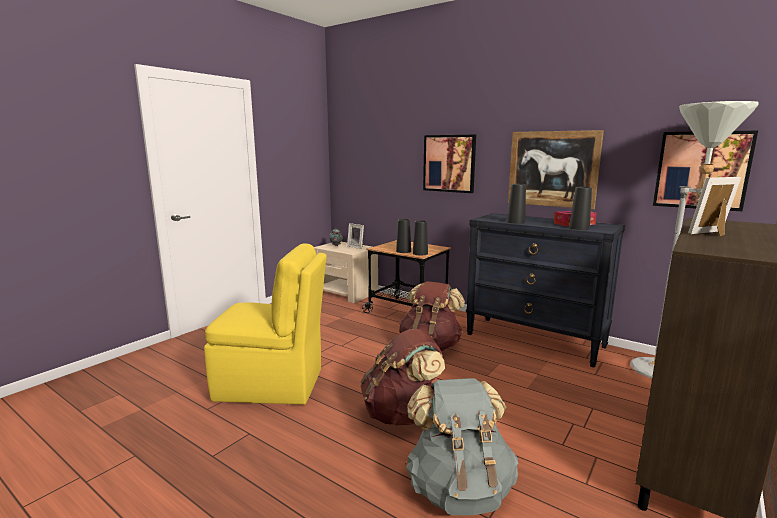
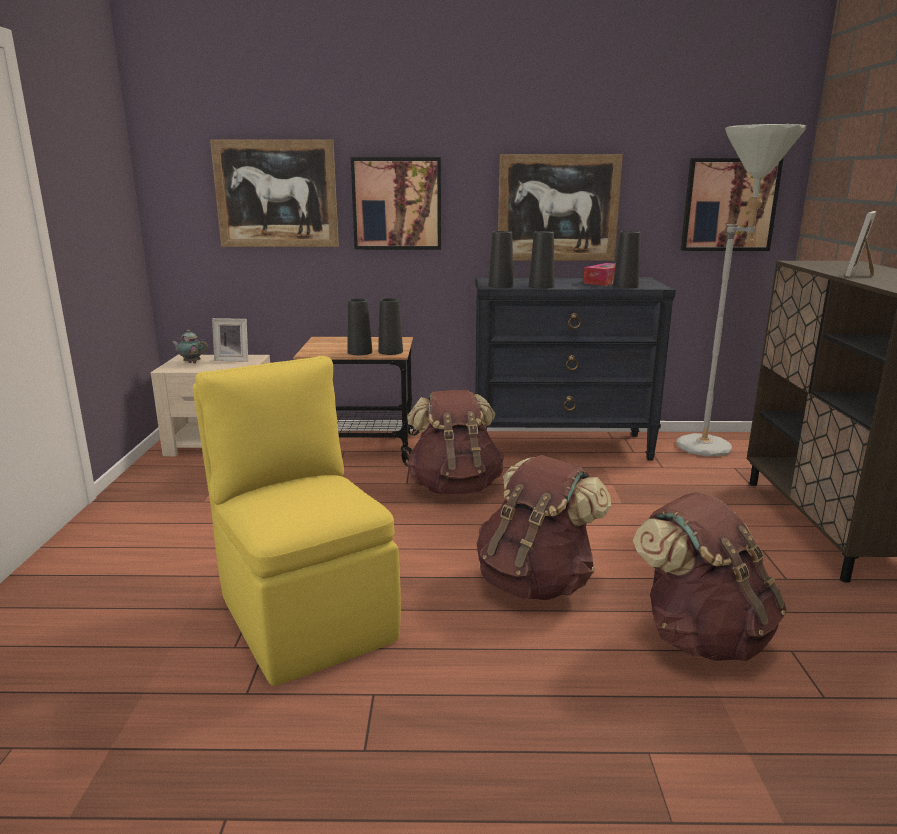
camera: 35 degrees left, 5 degrees up
yellow chair [204,243,327,405] -> yellow chair turned 90 degrees counterclockwise [193,356,401,686]
grey backpack [405,378,518,515] -> brown backpack [633,492,787,661]
none -> picture [210,139,339,247]
none -> black vase [488,231,514,288]

